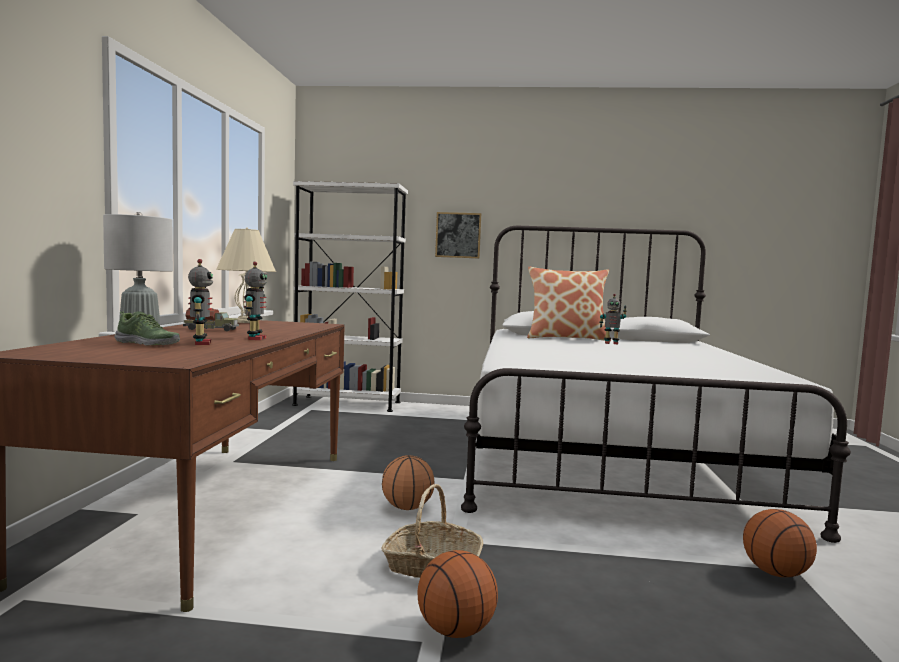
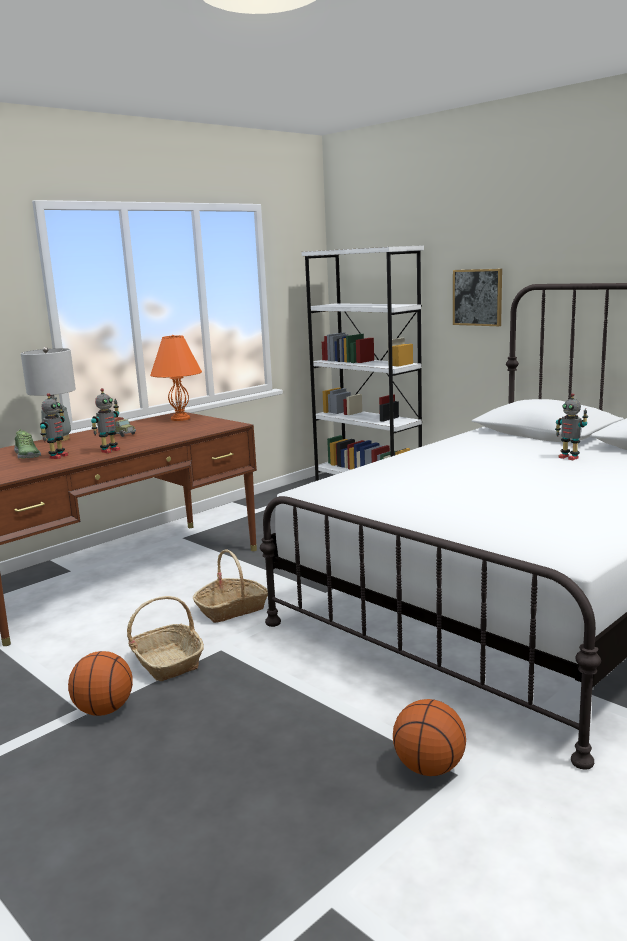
camera: 40 degrees right, 10 degrees up
beige table lamp [216,228,276,323] -> orange table lamp [150,335,202,421]
basketball [382,455,435,510] -> basket [193,549,268,623]
pillow [527,267,611,341] -> none

